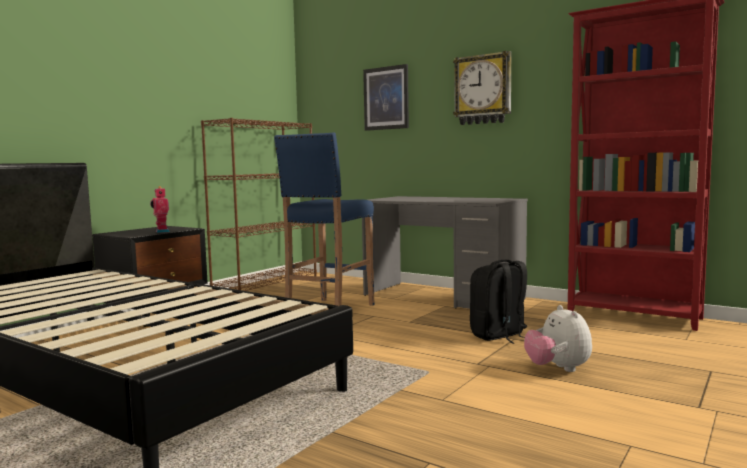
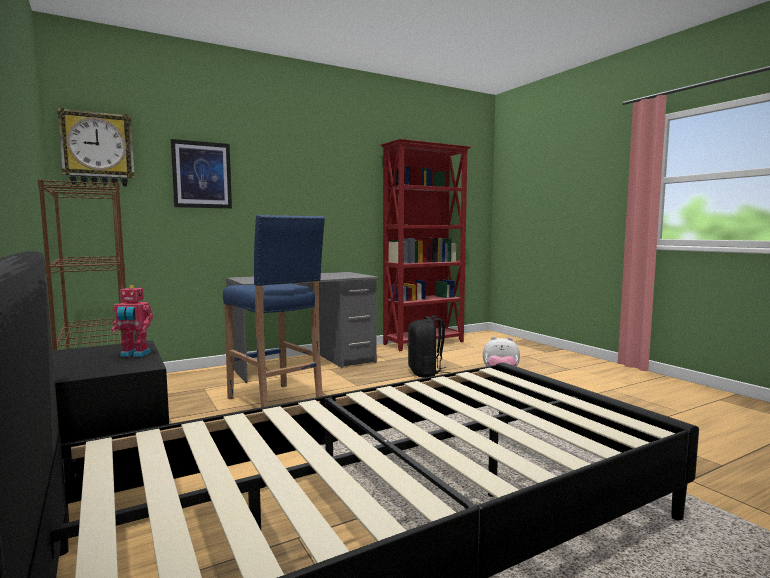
camera: 65 degrees left, 0 degrees up
wall clock [453,51,511,125] -> wall clock moved to [57,108,135,186]

